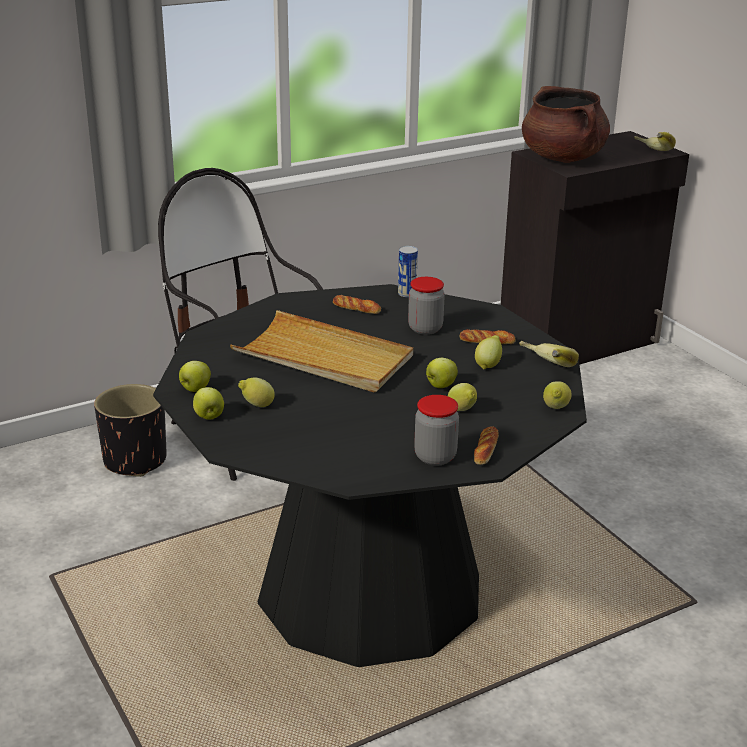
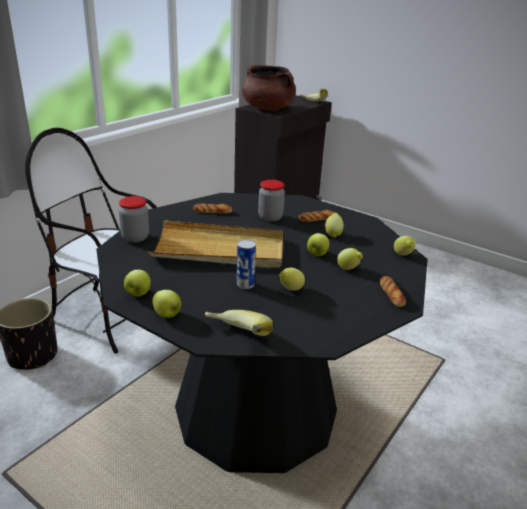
camera: 25 degrees left, 0 degrees up
lemon [238,377,275,407] -> lemon moved to [280,267,305,291]
can [398,246,418,297] -> can moved to [237,240,256,289]
jar [414,395,459,466] -> jar moved to [119,196,149,243]
banana [519,341,579,367] -> banana moved to [205,310,273,336]

